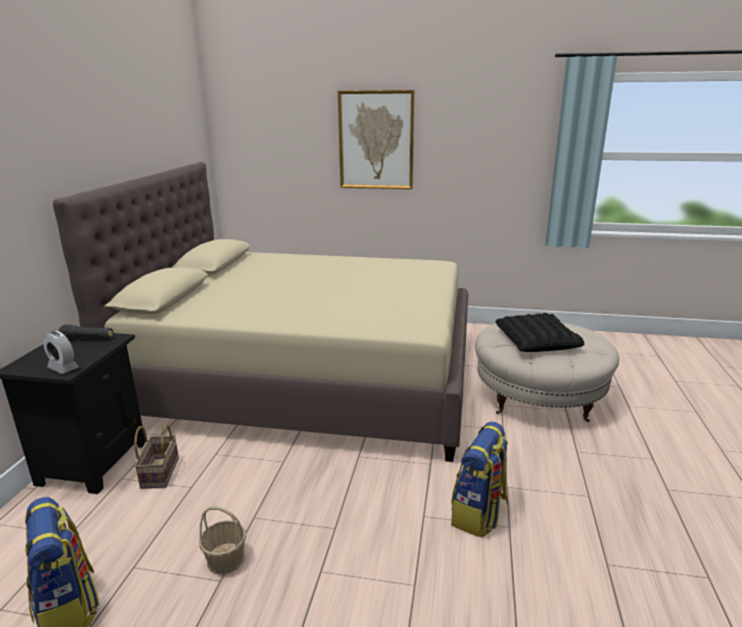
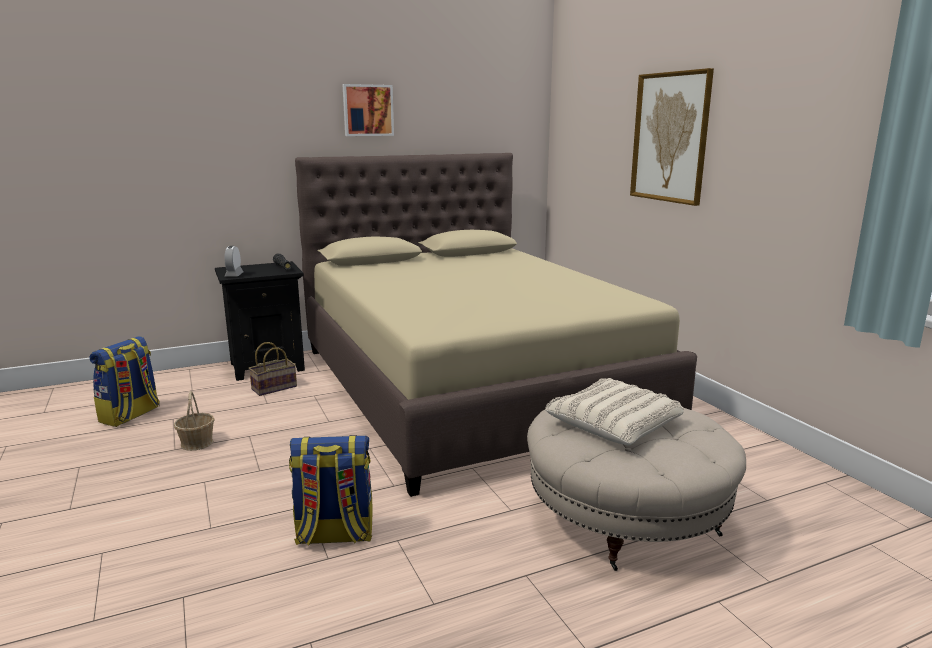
camera: 55 degrees right, 5 degrees down
black pillow [495,313,584,352] -> beige pillow [545,378,684,445]
none -> picture [342,84,394,136]

